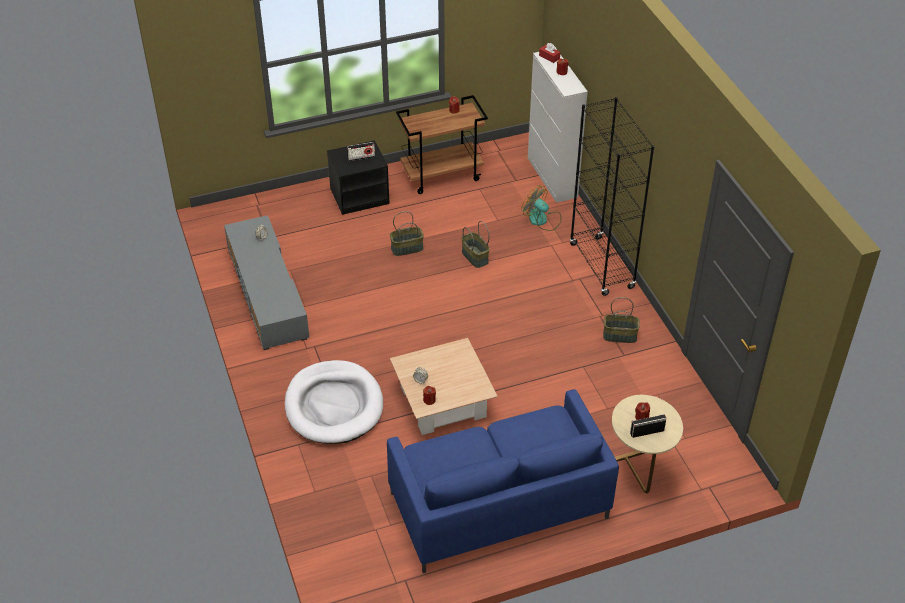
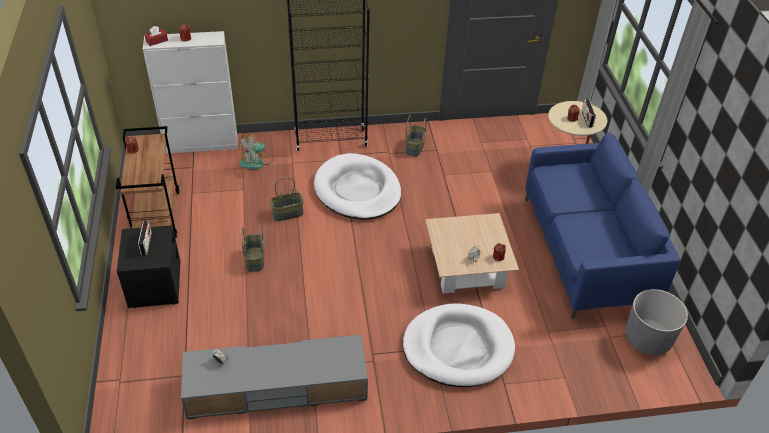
camera: 80 degrees left, 0 degrees up
none -> white dog bed [314,153,401,219]
none -> grey planter [625,289,688,356]

